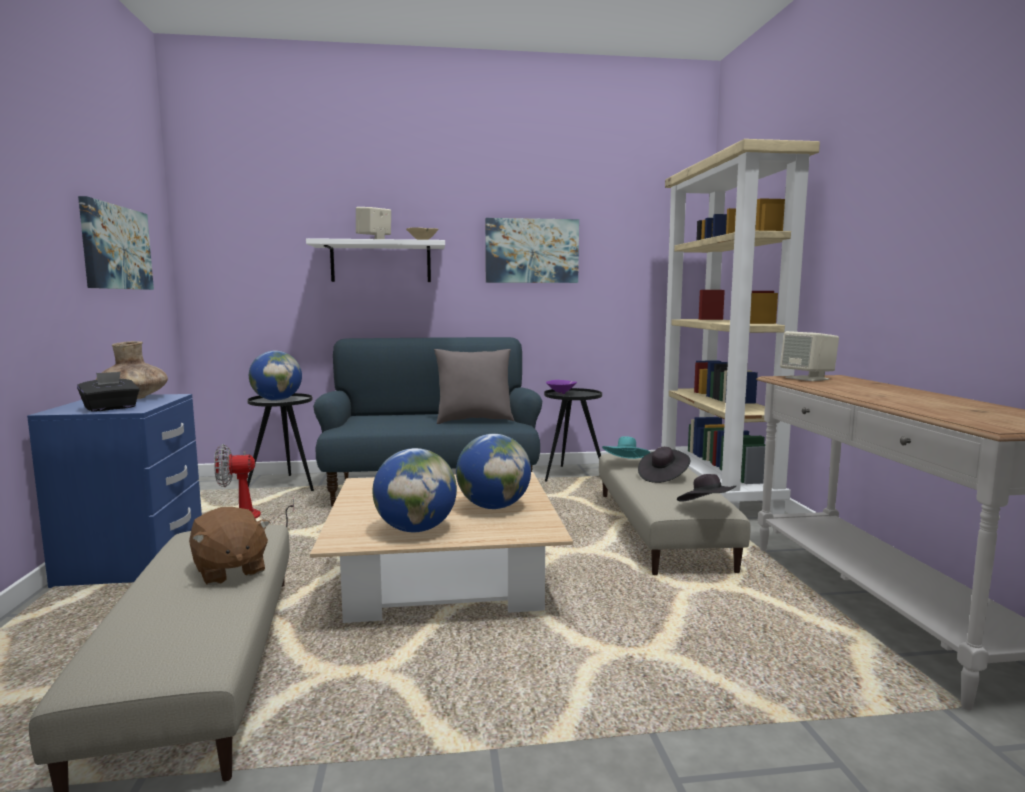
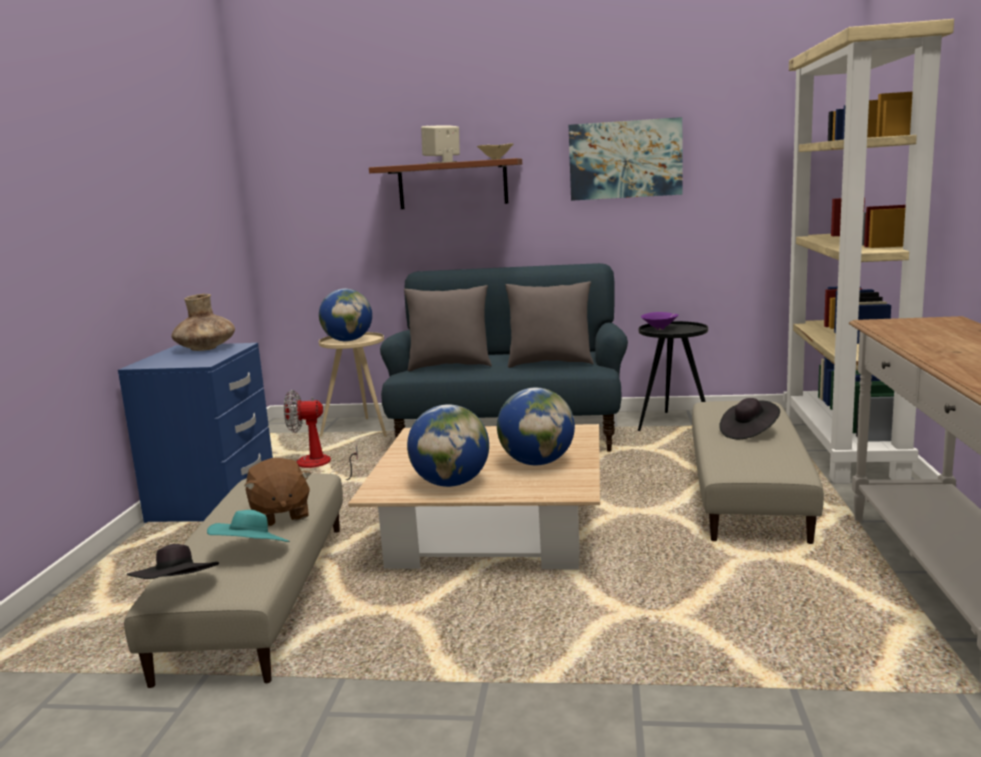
camera: 15 degrees right, 5 degrees up
black tissue box [77,371,140,412] -> none
picture [78,196,154,290] -> none
black side table [247,393,314,491] -> beige side table [319,332,387,437]
white shelf [306,238,445,282] -> brown shelf [369,158,522,209]
turquoise hat [602,436,650,459] -> turquoise hat moved to [207,510,290,542]
black hat [677,474,736,502] -> black hat moved to [127,544,219,579]
beige speaker [780,331,839,381] -> none
none -> grey pillow [404,285,492,371]

